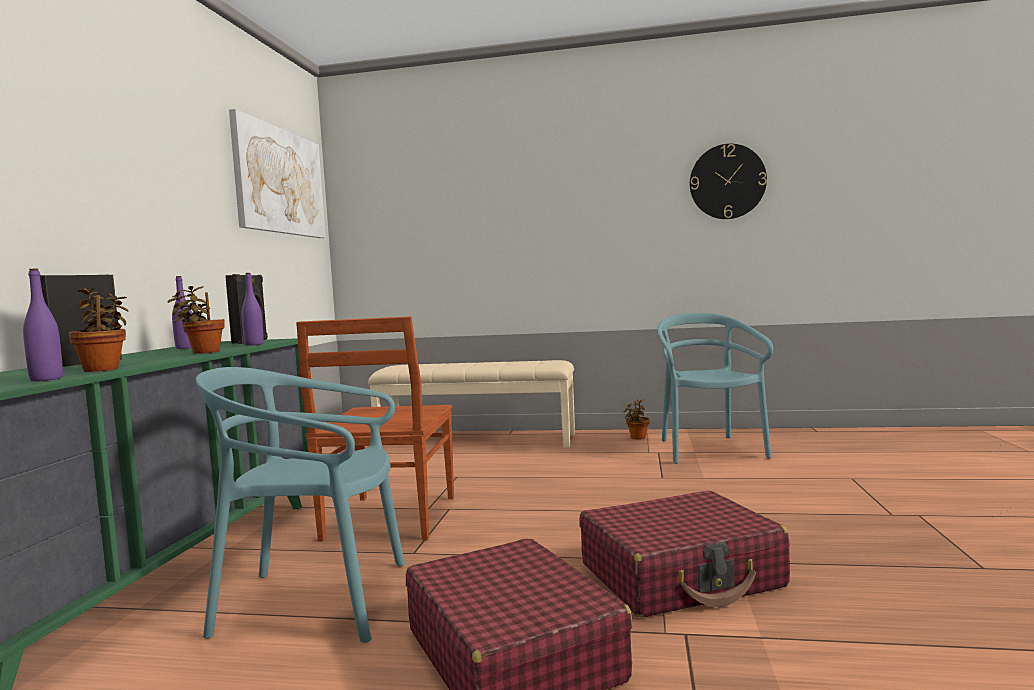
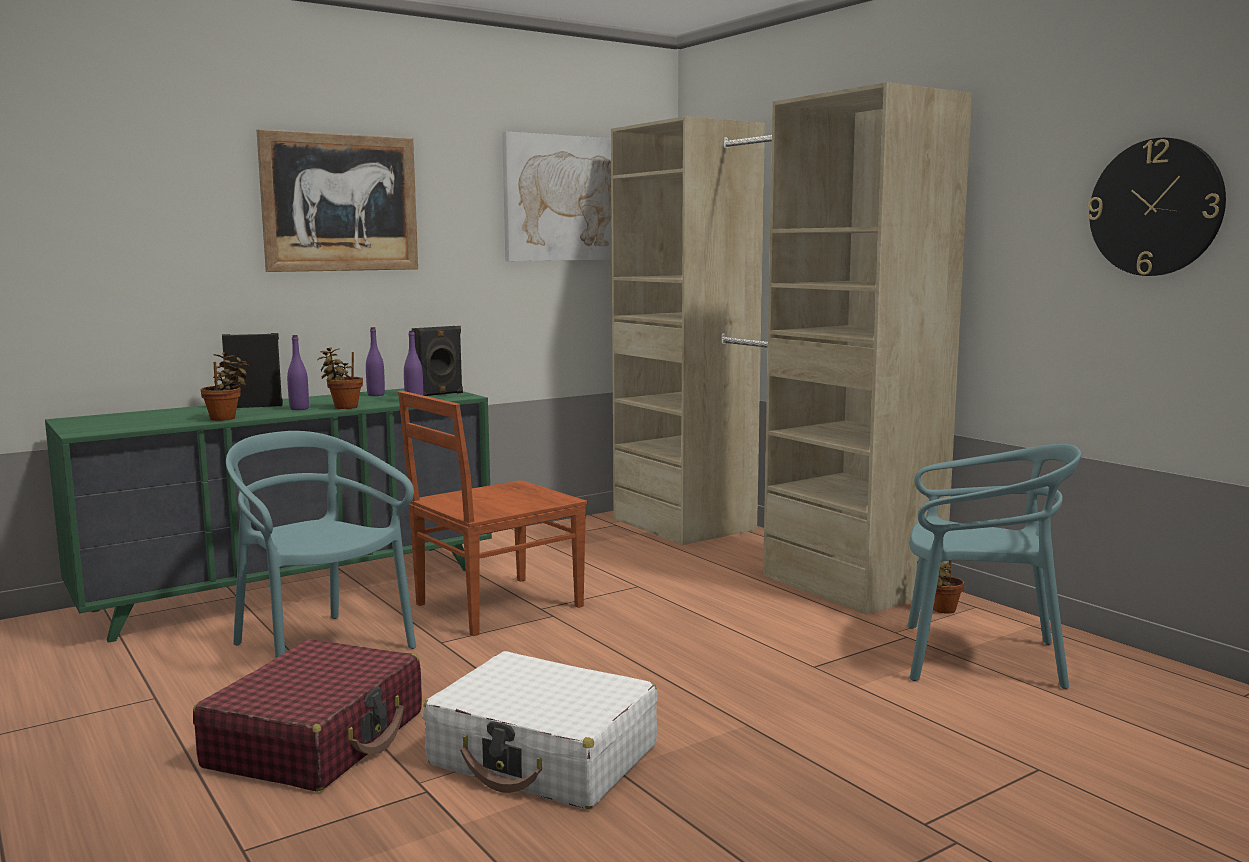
camera: 45 degrees right, 5 degrees up
purple bottle [23,269,63,381] -> purple bottle moved to [287,335,309,410]
beige bench [368,360,575,448] -> beige wardrobe [611,82,972,615]
red suitcase [580,491,790,618] -> white suitcase [422,651,658,809]
turquoise chair [657,313,773,464] -> turquoise chair turned 60 degrees clockwise [908,444,1081,689]
none -> picture [256,129,418,272]

